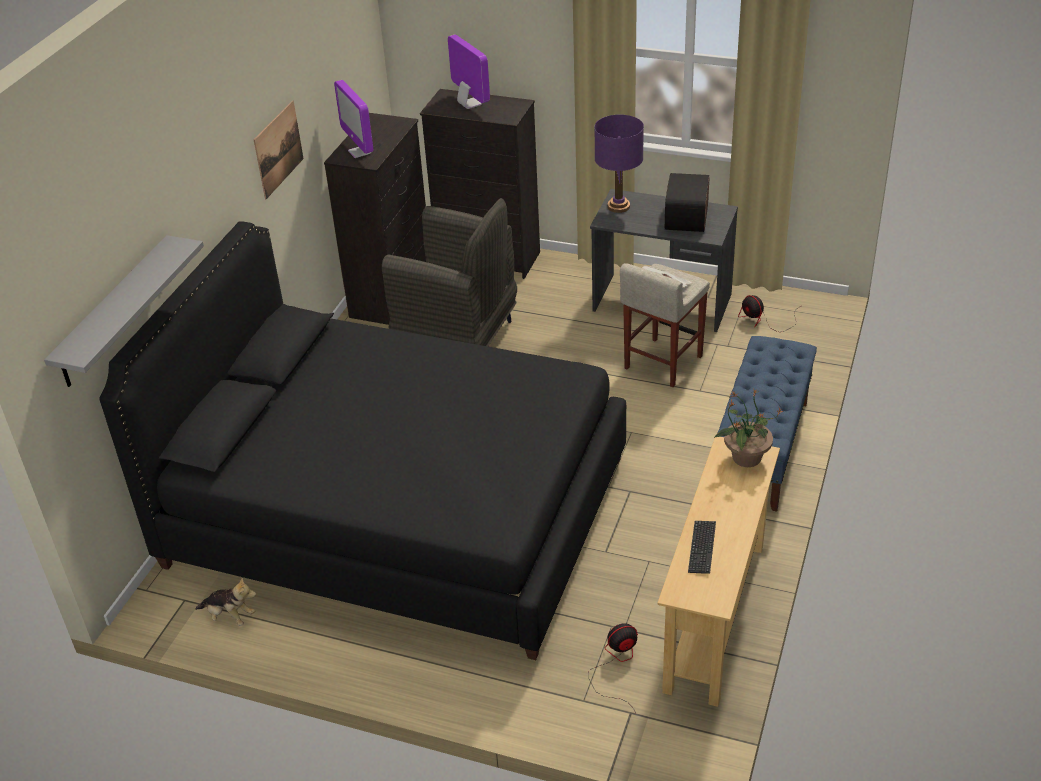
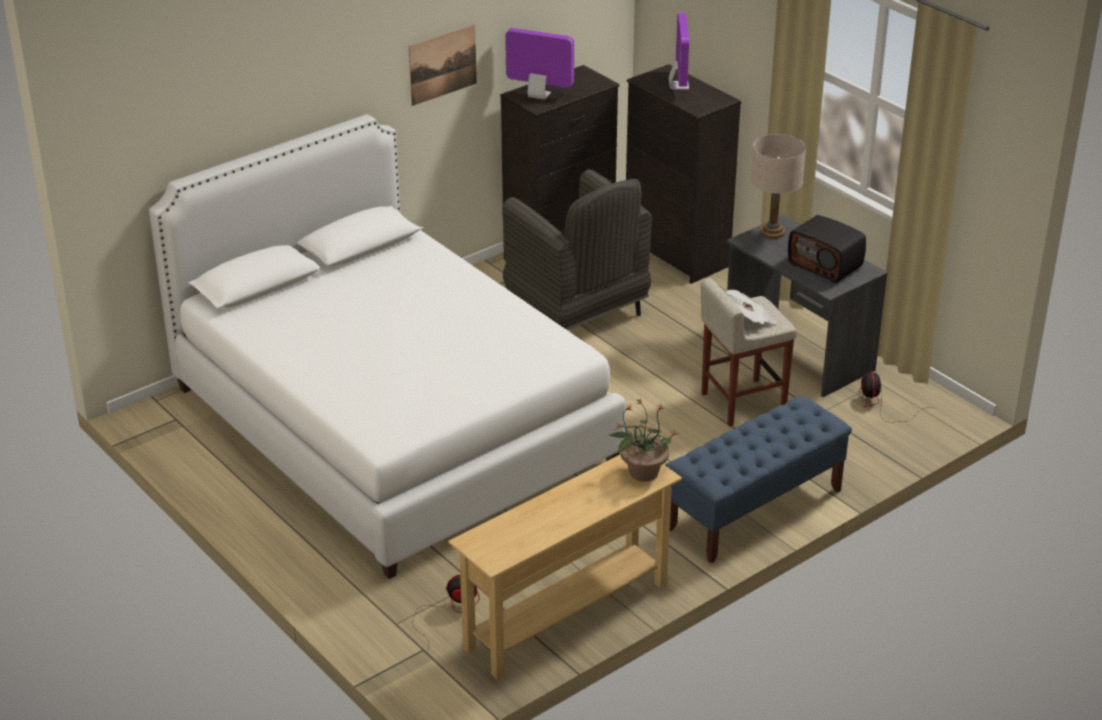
camera: 30 degrees right, 5 degrees down
grey shelf [44,235,204,387] -> none
black bed [99,221,626,660] -> white bed [149,114,626,579]
plush toy [195,577,256,626] -> none
monitor [334,80,373,158] -> monitor turned 105 degrees clockwise [505,28,574,100]
purple table lamp [594,115,644,213] -> beige table lamp [751,134,806,239]
radio [665,173,710,232] -> radio turned 90 degrees counterclockwise [788,215,866,283]
keyboard [688,521,716,574] -> none

